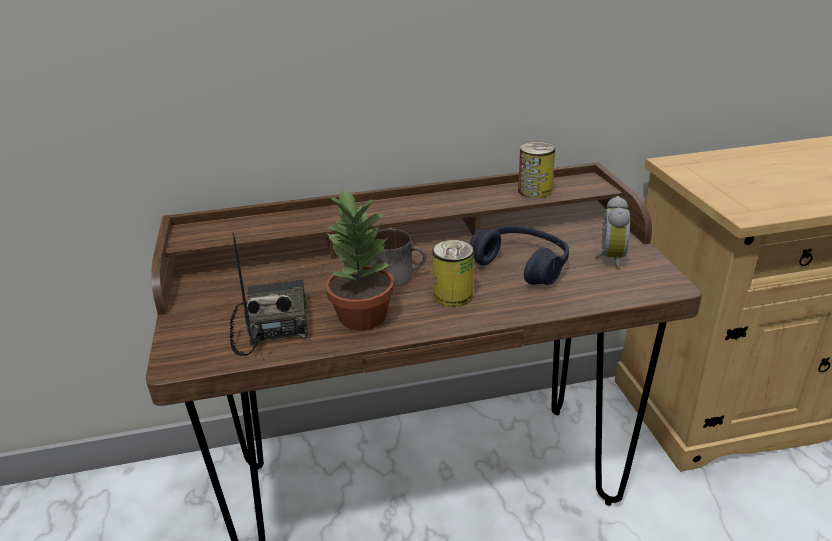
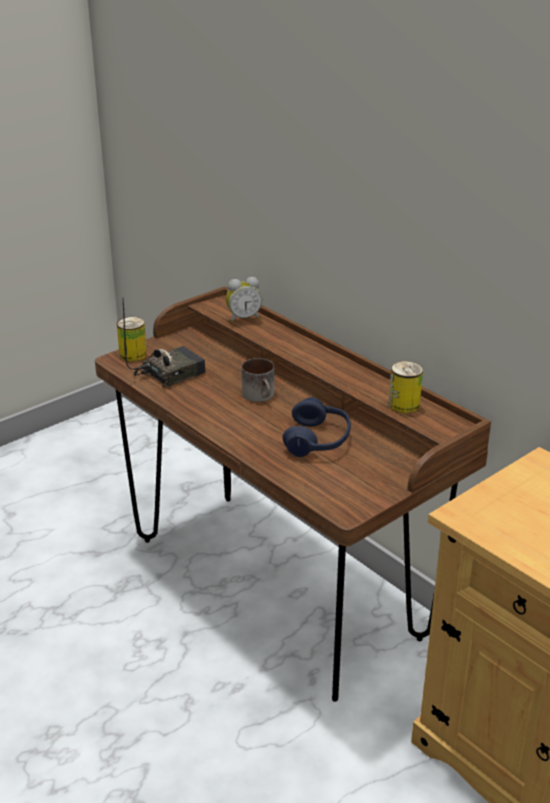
camera: 60 degrees right, 0 degrees up
potted plant [325,188,394,331] -> none
can [432,240,474,307] -> can moved to [117,317,147,362]
alarm clock [595,196,630,269] -> alarm clock moved to [226,277,262,322]

